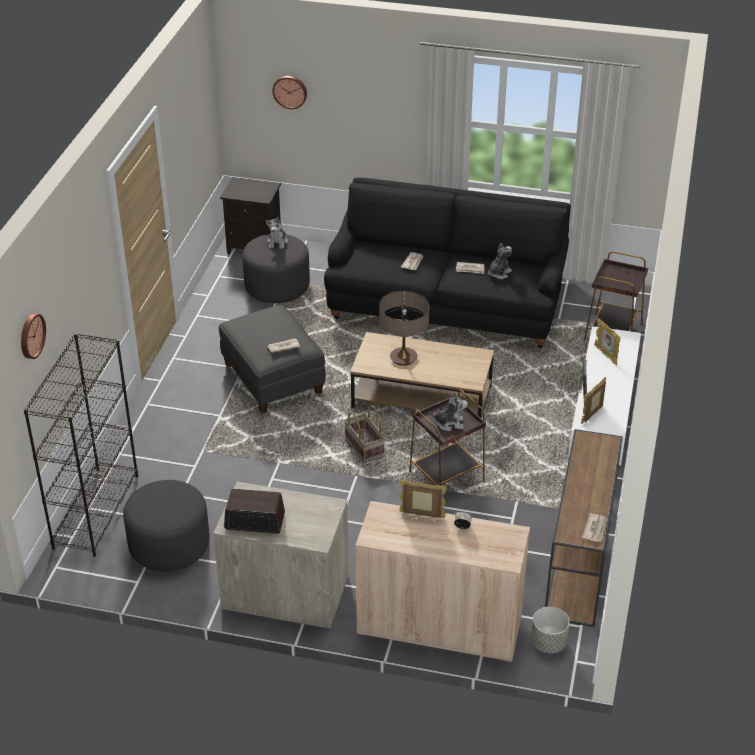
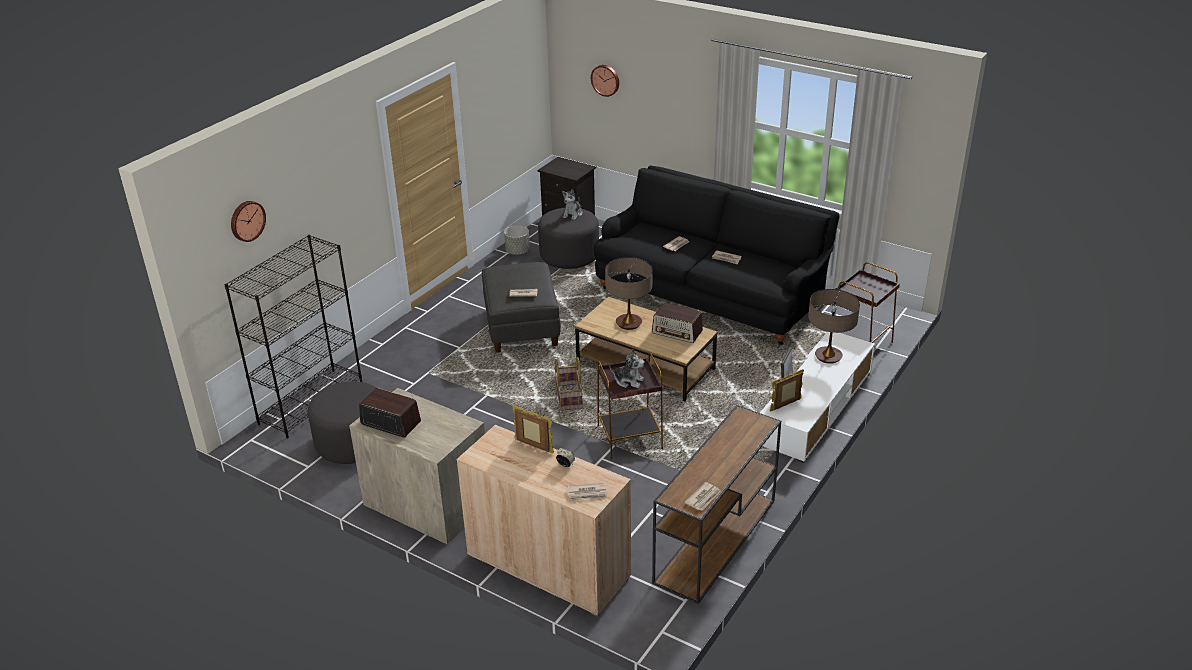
camera: 20 degrees right, 5 degrees down
plush toy [488,243,512,279] -> none
grey planter [531,607,570,653] -> grey planter moved to [504,226,530,255]
picture frame [594,318,621,365] -> table lamp [808,289,860,364]
none -> newspaper [568,483,608,501]
none -> radio [652,303,703,343]

